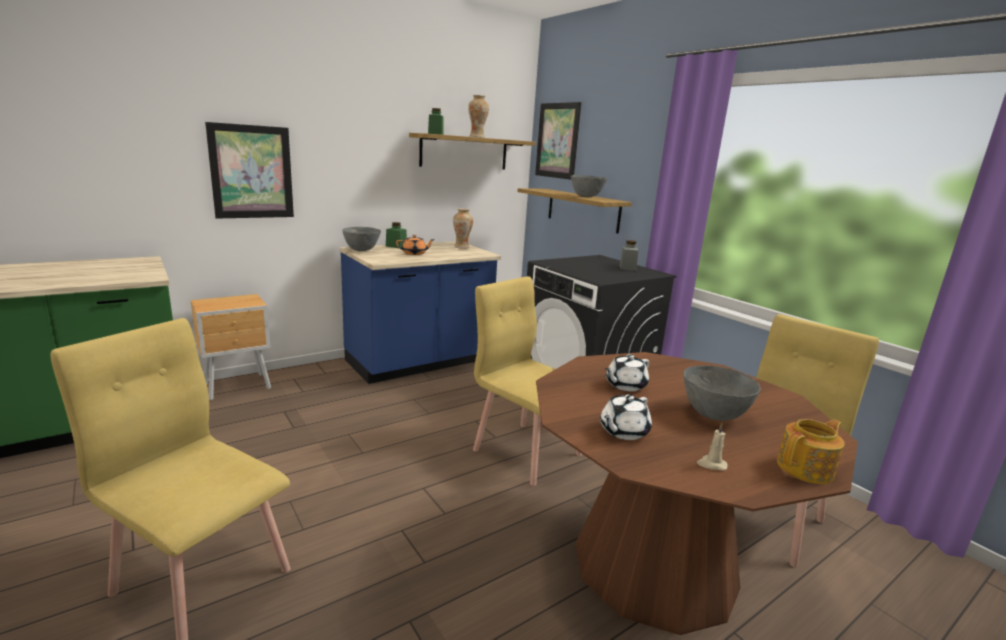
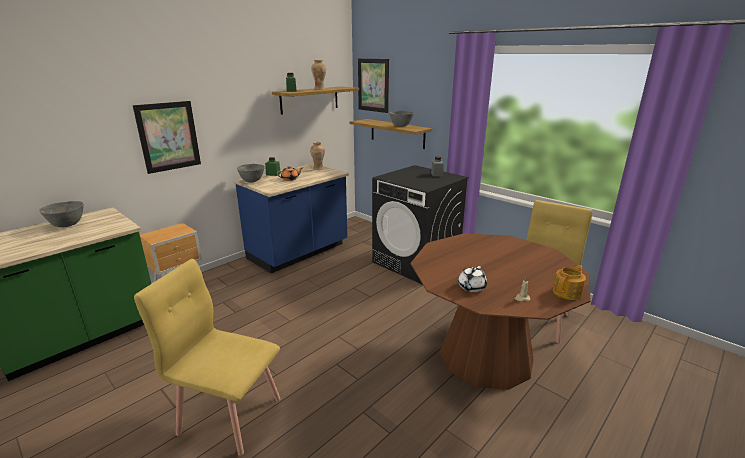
camera: 10 degrees left, 5 degrees up
yellow chair [473,276,582,486] -> none
white teapot [605,354,649,392] -> none
grey bowl [683,365,761,421] -> grey bowl moved to [39,201,84,227]

